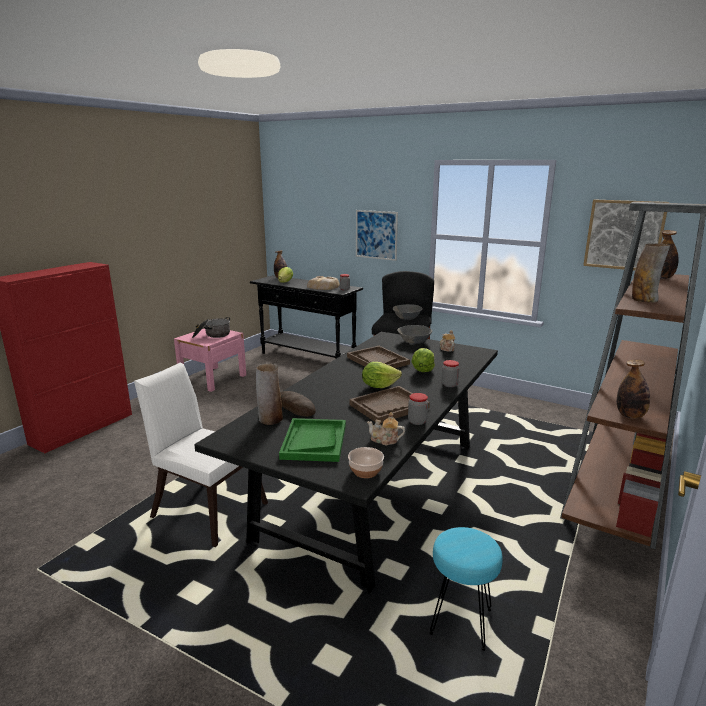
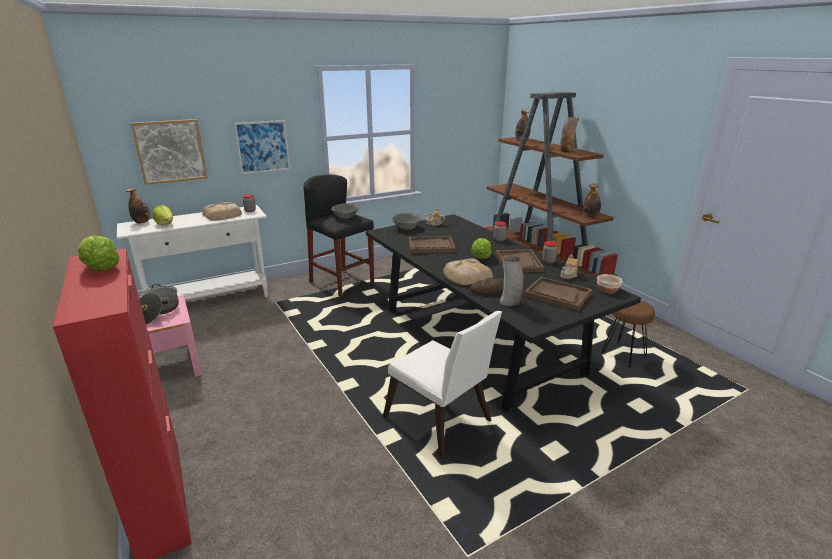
camera: 60 degrees left, 5 degrees up
white chair [134,363,268,547] -> white chair turned 105 degrees counterclockwise [383,311,502,459]
black console table [250,275,363,359] -> white console table [117,205,268,300]
green tray [279,418,346,462] -> brown tray [524,277,592,311]
lettuce [412,348,435,372] -> lettuce moved to [78,236,120,271]
turquoise stool [430,527,503,651] -> brown stool [602,301,655,367]
picture [583,200,669,271] -> picture moved to [131,119,208,185]
none -> bread [443,258,493,285]

